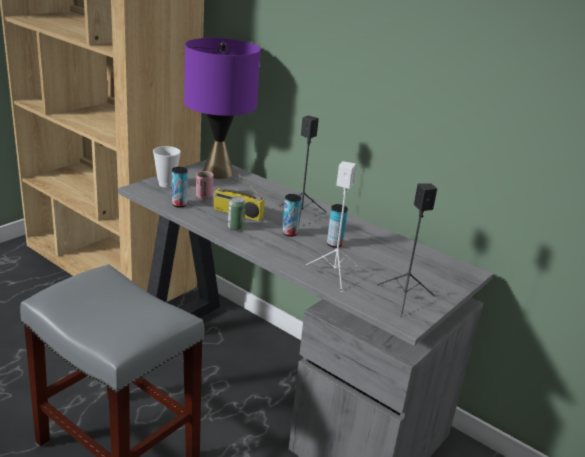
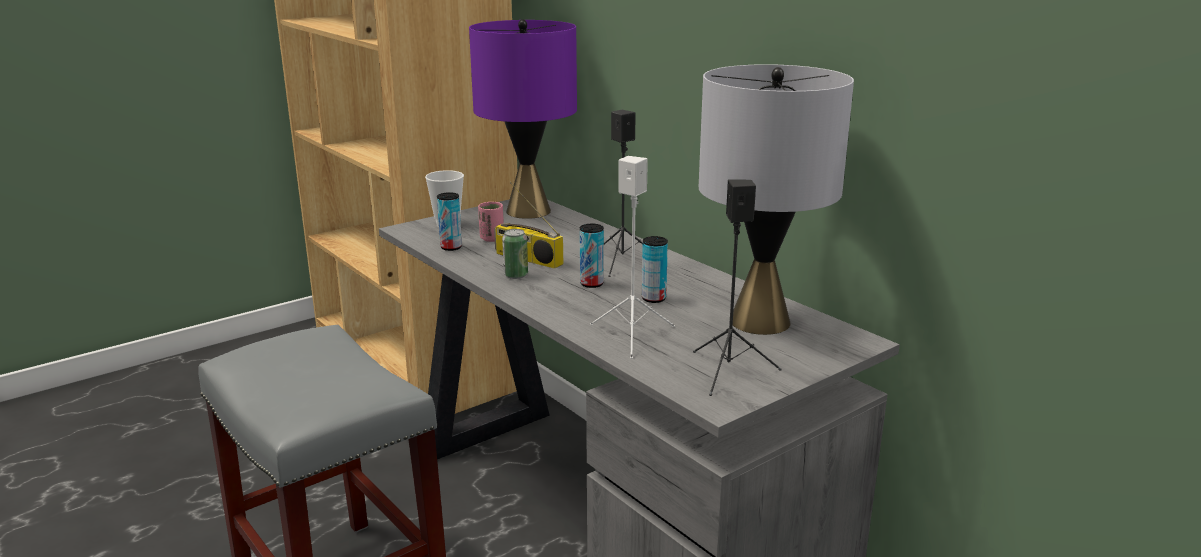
camera: 15 degrees right, 5 degrees down
none -> grey table lamp [699,64,854,335]

